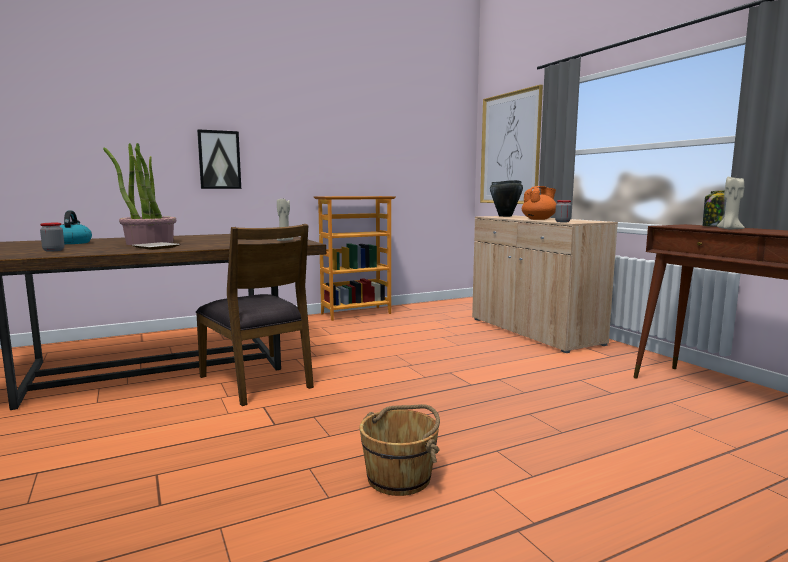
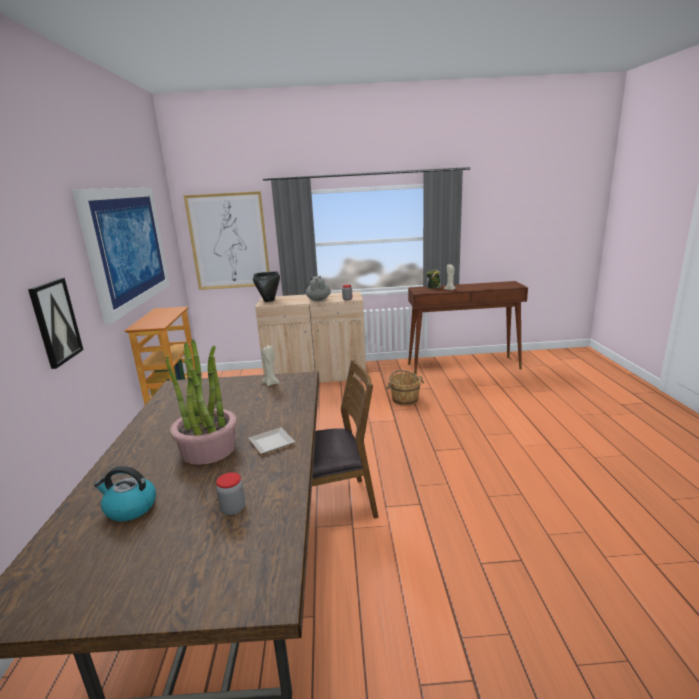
camera: 65 degrees left, 10 degrees up
brown bucket [359,404,440,496] -> brown bucket moved to [386,370,424,406]
orange teapot [522,186,556,220] -> grey teapot [306,276,331,301]
none -> picture [72,188,170,324]

